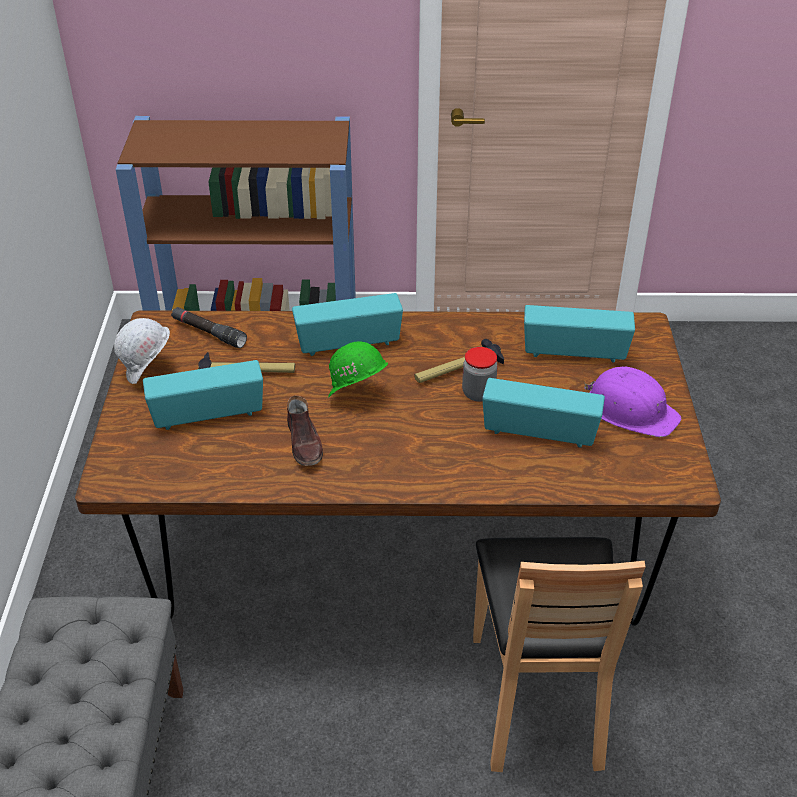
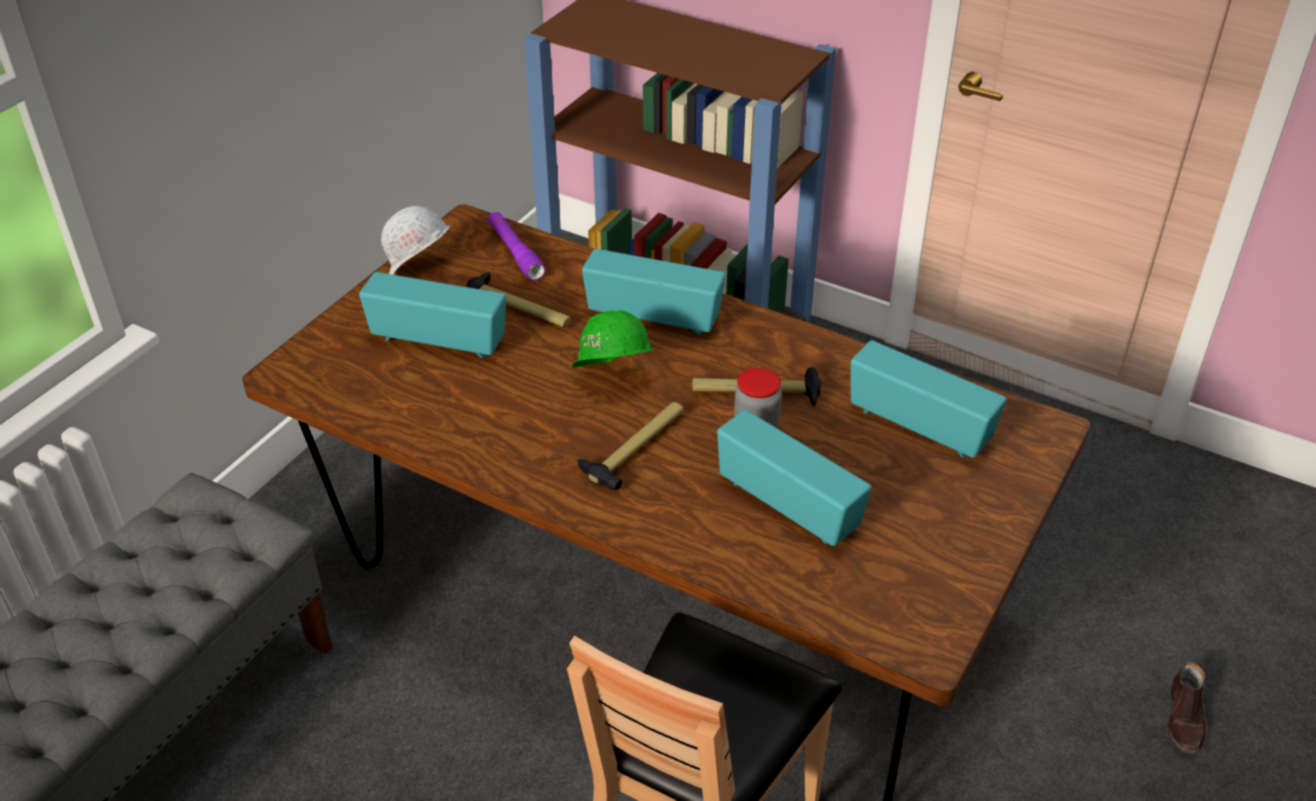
camera: 30 degrees right, 0 degrees up
black flashlight [171,307,247,348] -> purple flashlight [488,212,546,281]
brown shoe [287,396,323,466] -> brown shoe moved to [1168,662,1206,754]
purple hard hat [584,367,681,437] -> none
none -> hammer [578,402,684,490]

